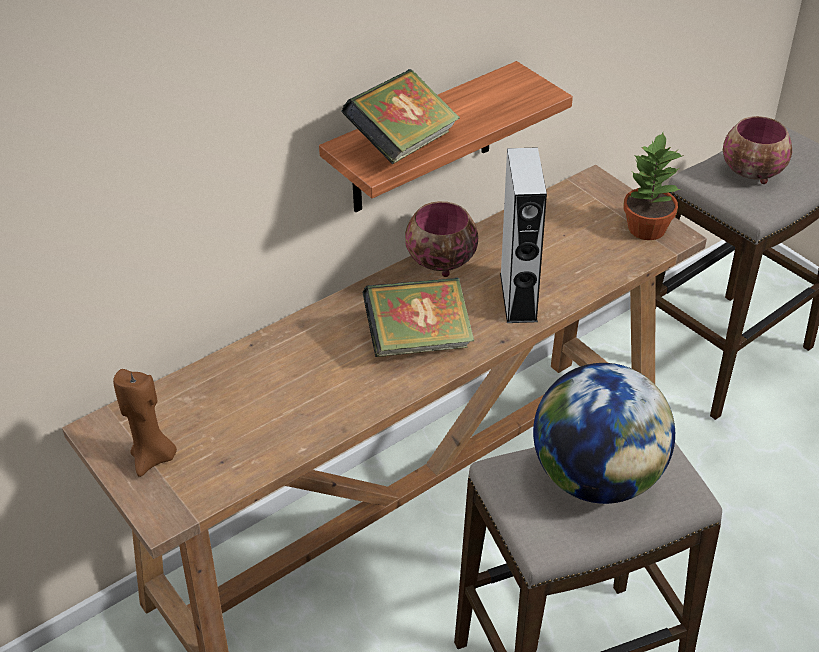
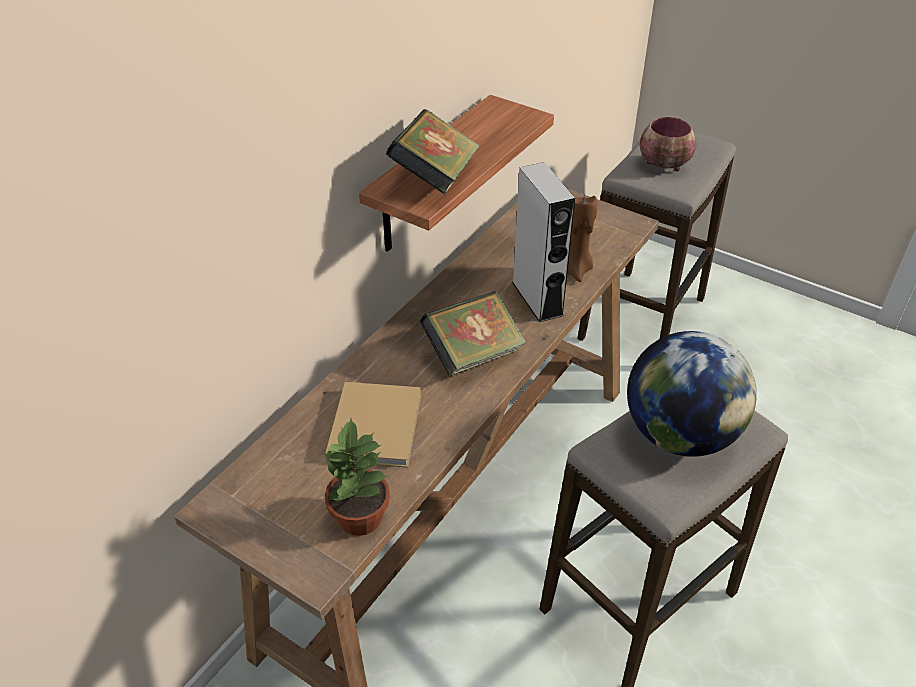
camera: 20 degrees left, 0 degrees up
brown candle [113,369,177,477] -> brown candle moved to [567,196,597,282]
bowl [405,201,479,277] -> none
potted plant [623,132,684,240] -> potted plant moved to [322,418,390,536]
none -> beige book [326,382,421,468]

